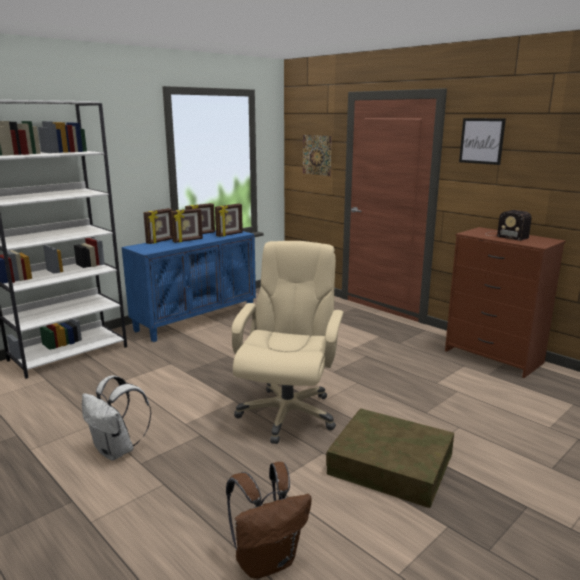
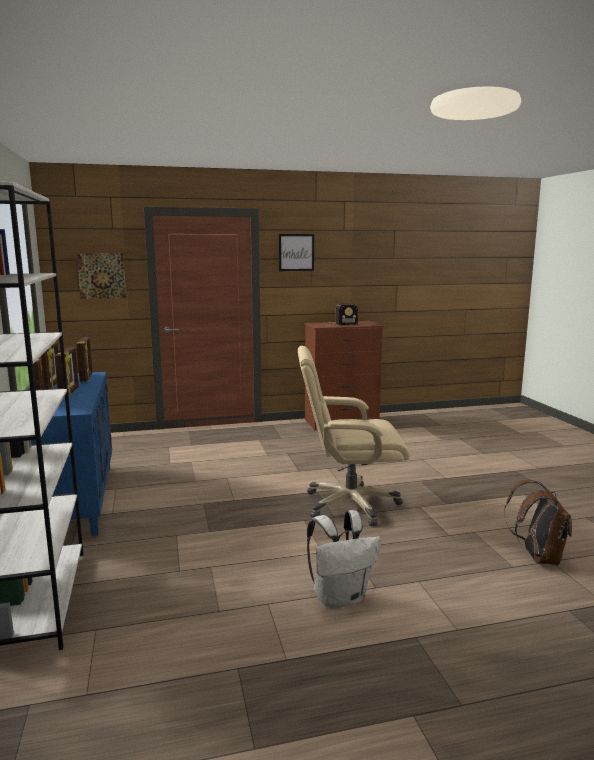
camera: 60 degrees left, 5 degrees down
beige office chair [231,241,344,444] -> beige office chair turned 45 degrees counterclockwise [298,346,410,526]
brown storage box [326,409,454,508] -> none

